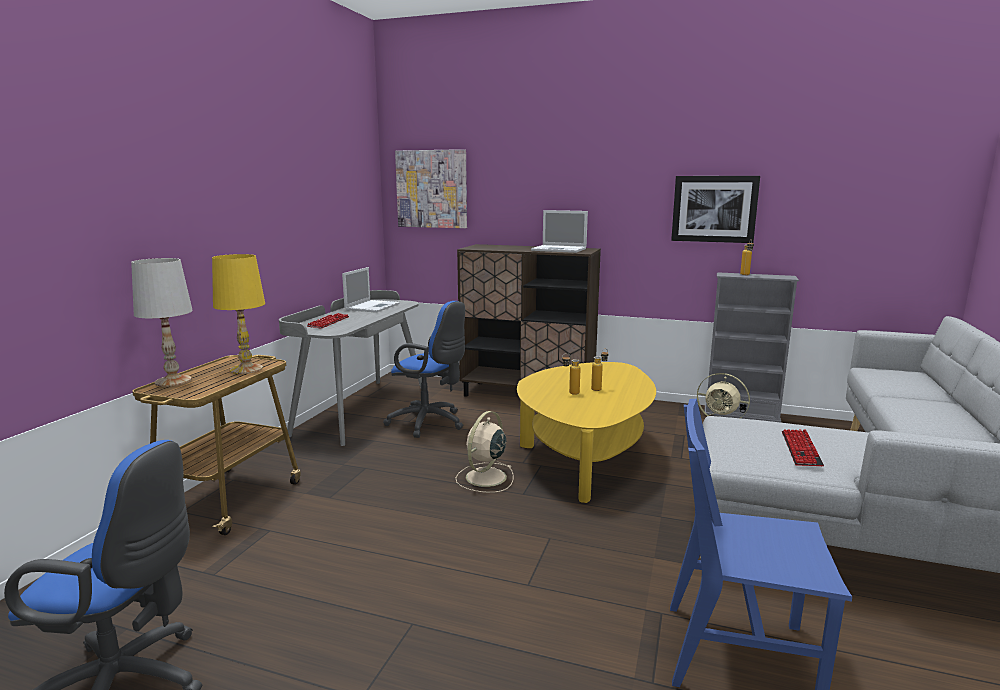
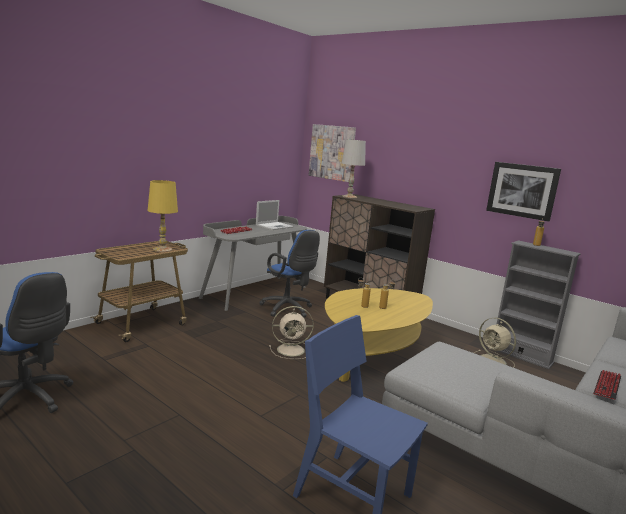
camera: 20 degrees right, 0 degrees up
white table lamp [131,258,193,387] -> white table lamp moved to [342,139,366,198]
beige fan [456,411,514,493] -> beige fan turned 150 degrees counterclockwise [269,306,314,359]
laptop [531,210,588,253] -> none
keyboard [782,429,824,466] -> keyboard moved to [593,370,621,400]

